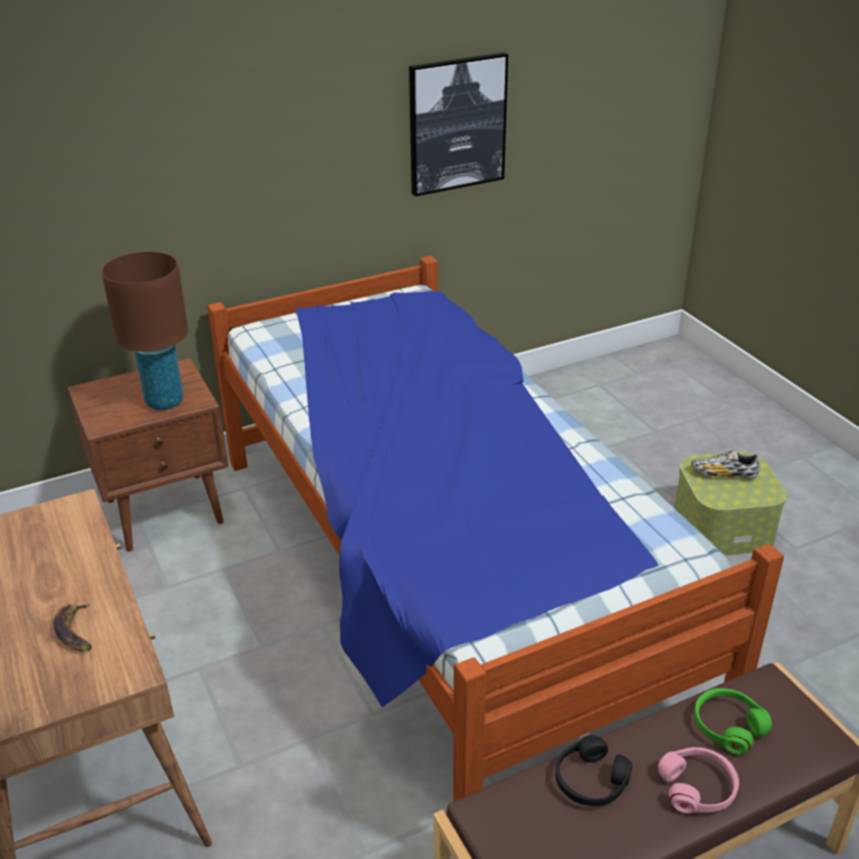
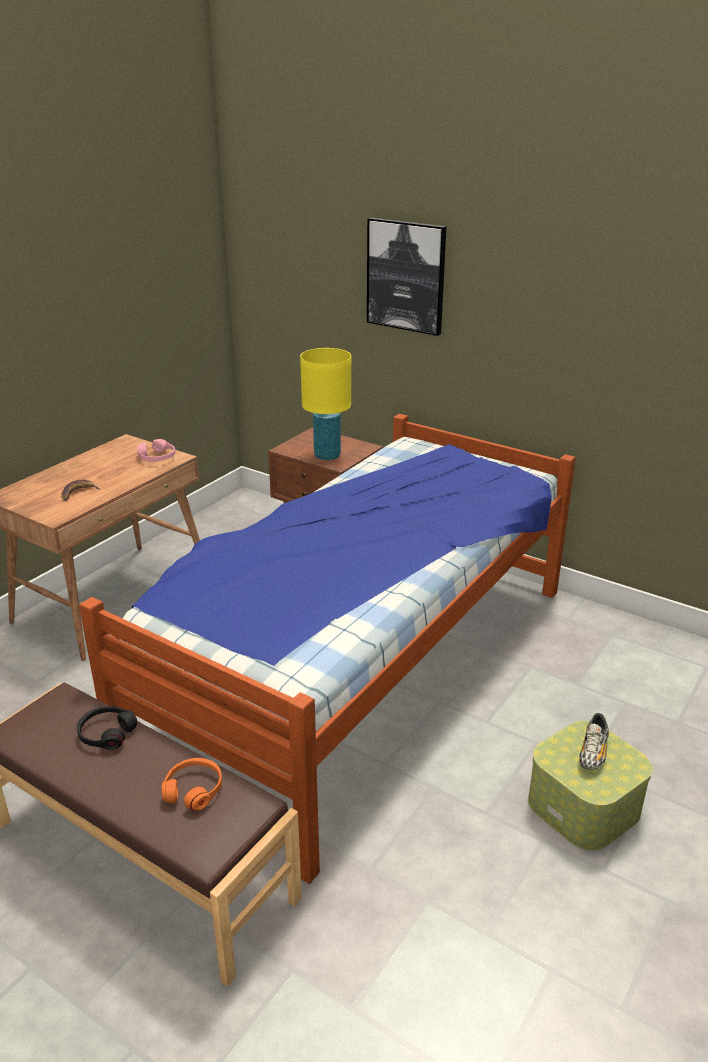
camera: 60 degrees right, 5 degrees down
brown table lamp [101,251,188,410] -> yellow table lamp [300,348,351,460]
picture [409,52,508,197] -> picture moved to [367,217,446,336]
pink headphones [658,747,739,813] -> pink headphones moved to [137,439,175,461]
shoe [691,450,760,478] -> shoe turned 135 degrees counterclockwise [579,713,609,770]
green headphones [694,688,772,754] -> orange headphones [162,758,222,811]

